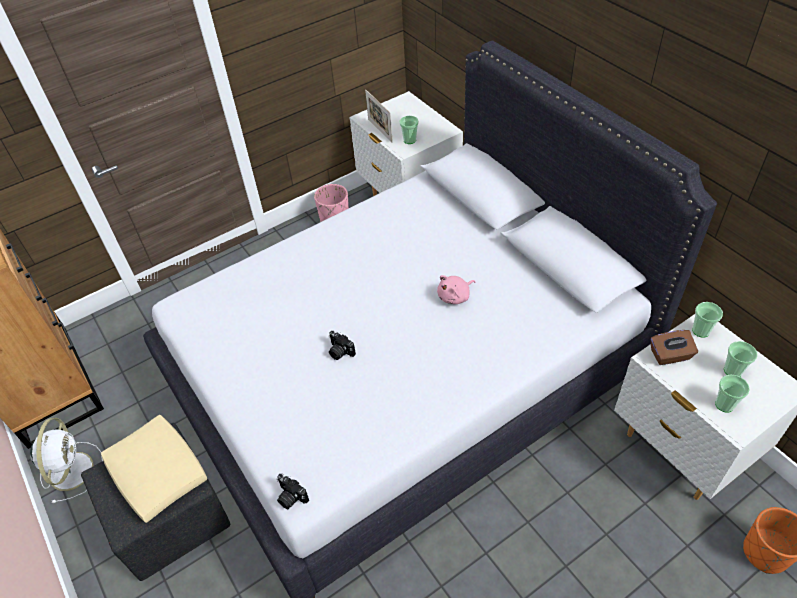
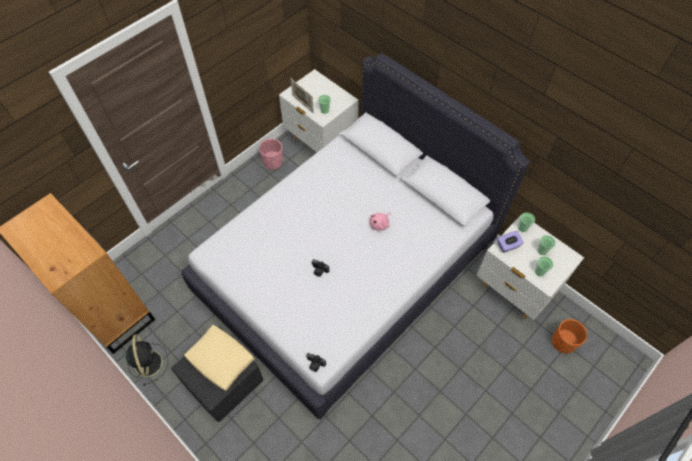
camera: 15 degrees left, 10 degrees up
white fan [30,418,103,503] -> black fan [126,334,168,386]
brown tissue box [651,330,698,365] -> purple tissue box [497,231,524,253]

